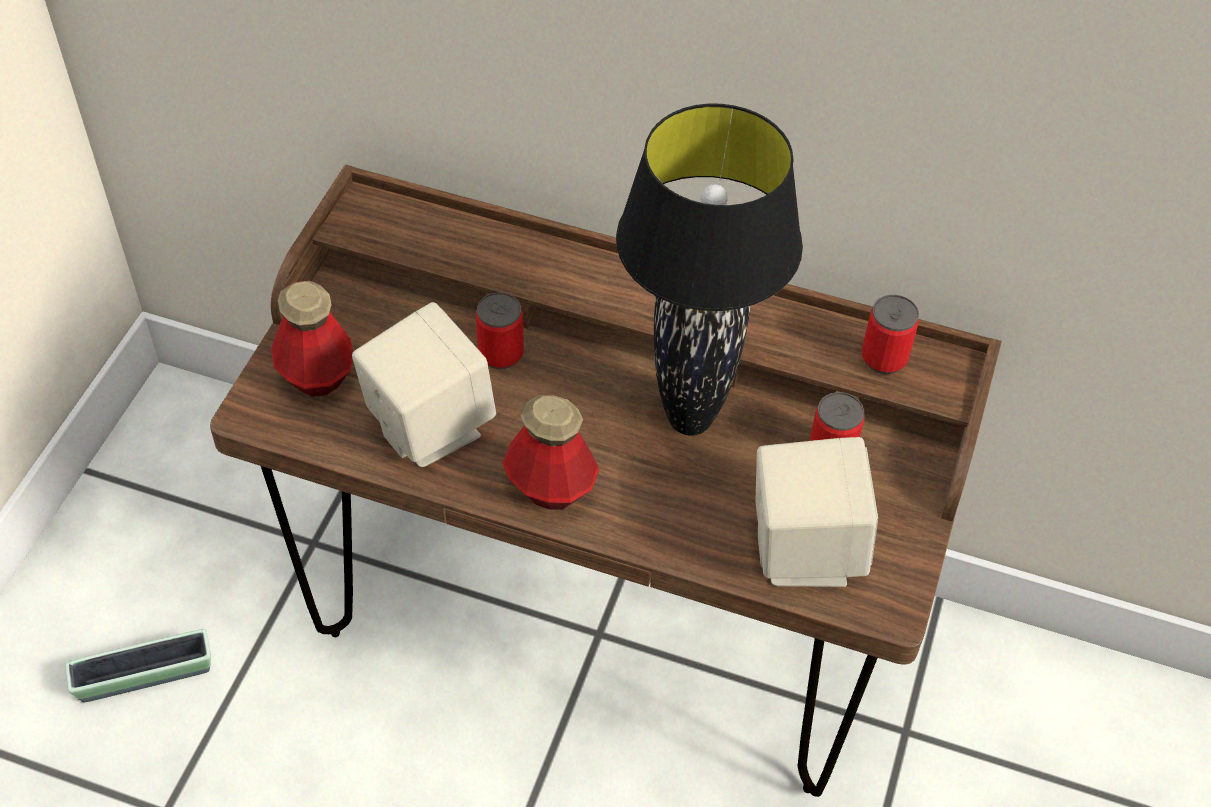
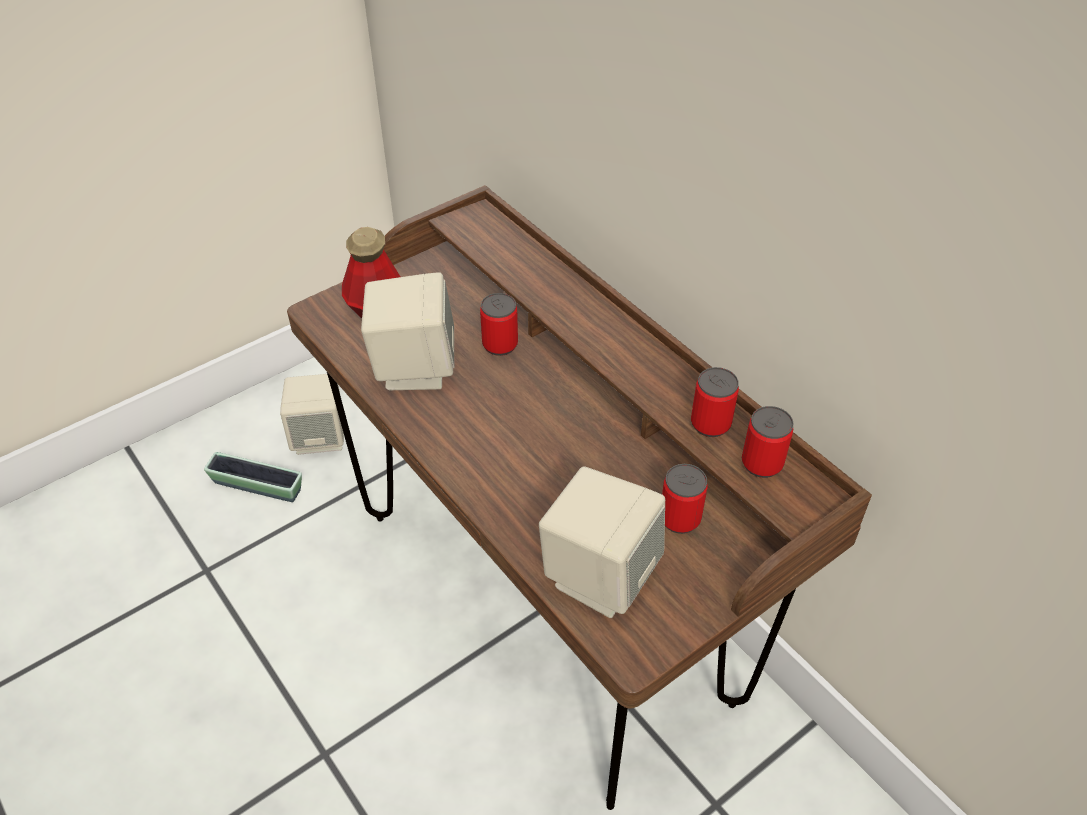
camera: 35 degrees right, 5 degrees down
bottle [502,395,599,510] -> none
black table lamp [616,104,803,436] -> none
none -> beige speaker [280,374,344,455]
none -> can [691,367,739,437]

